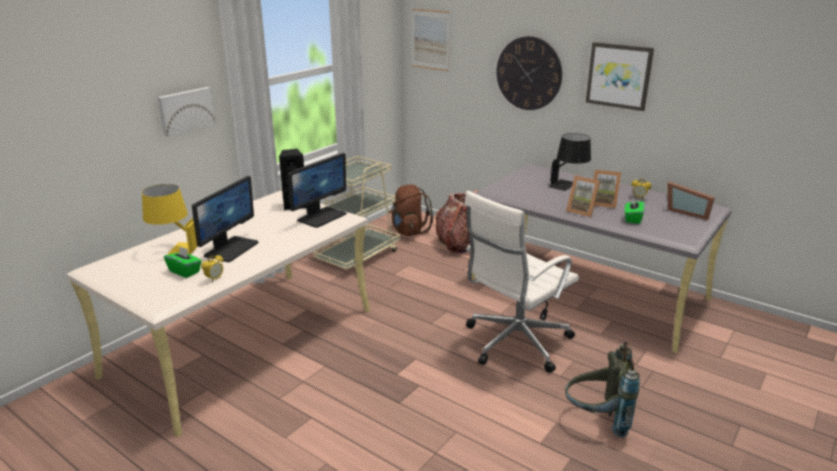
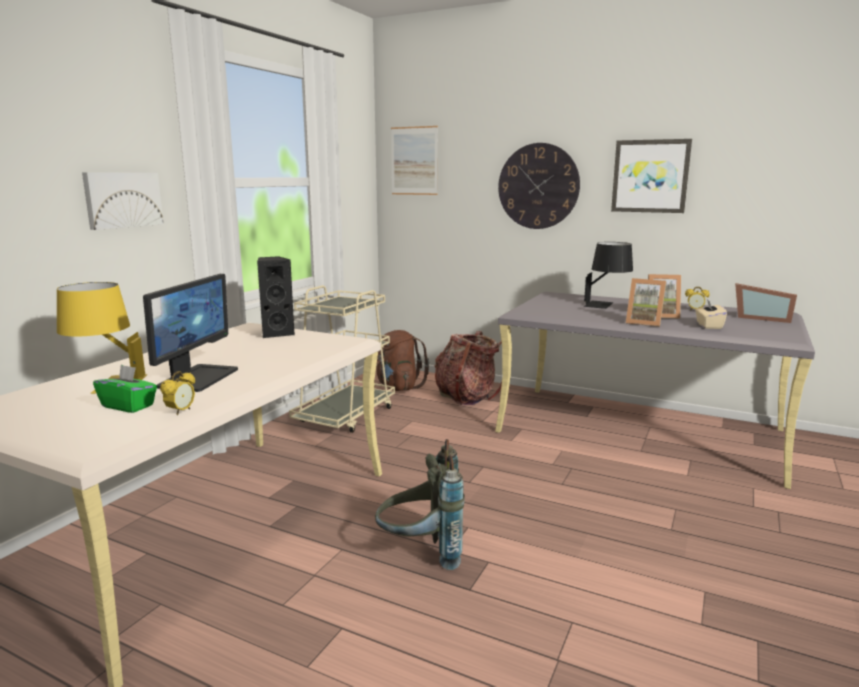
camera: 10 degrees left, 10 degrees down
monitor [288,153,347,228] -> none
white office chair [464,191,579,373] -> none
grey backpack [565,341,640,438] -> grey backpack moved to [375,439,464,570]
green tissue box [625,197,645,224] -> beige tissue box [695,299,727,329]

